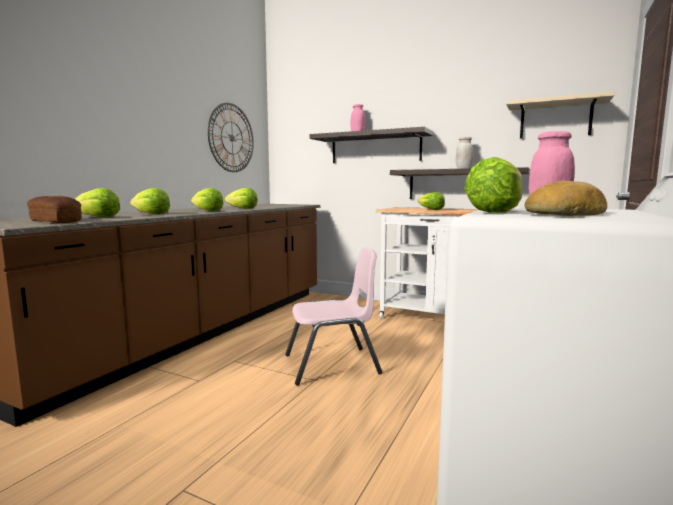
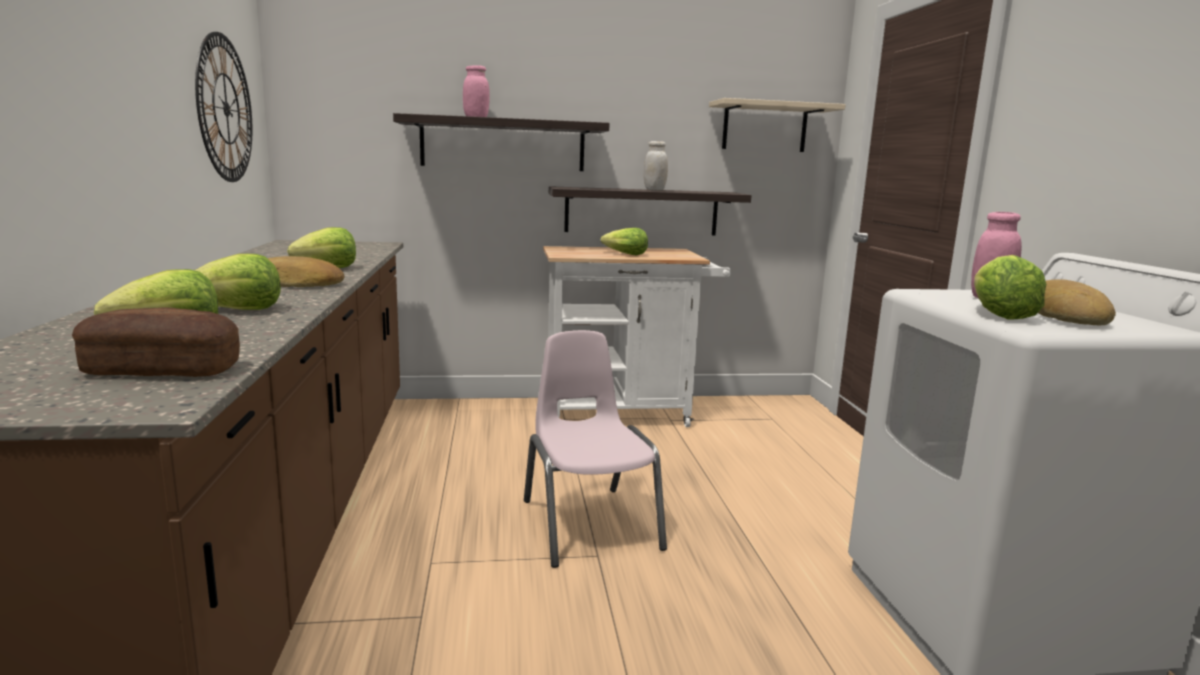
camera: 35 degrees left, 5 degrees up
lettuce [191,188,223,211] -> bread [267,256,344,287]
pink chair [285,247,382,385] -> pink chair turned 60 degrees counterclockwise [524,330,667,568]

